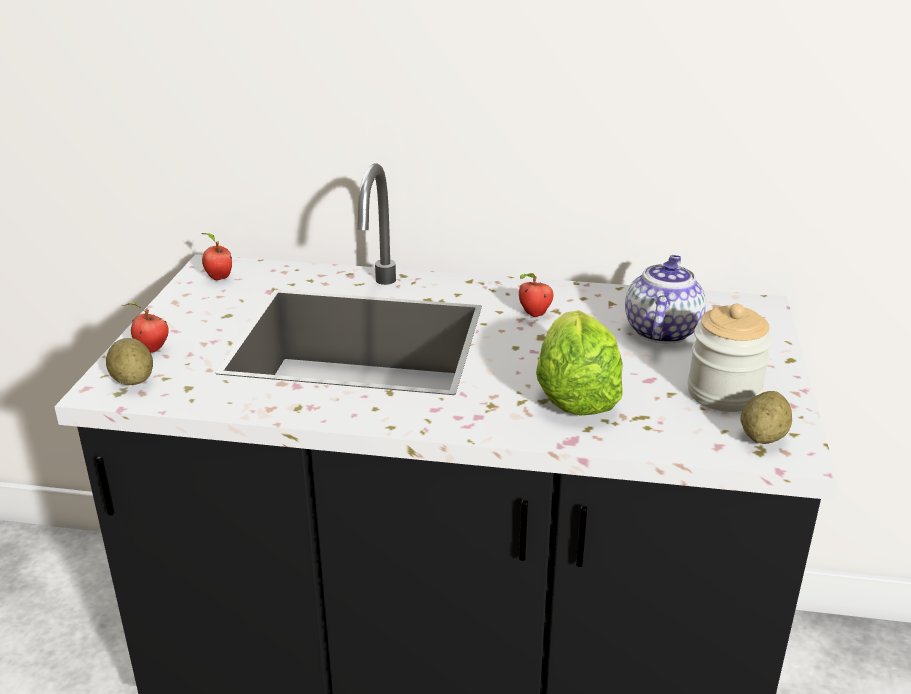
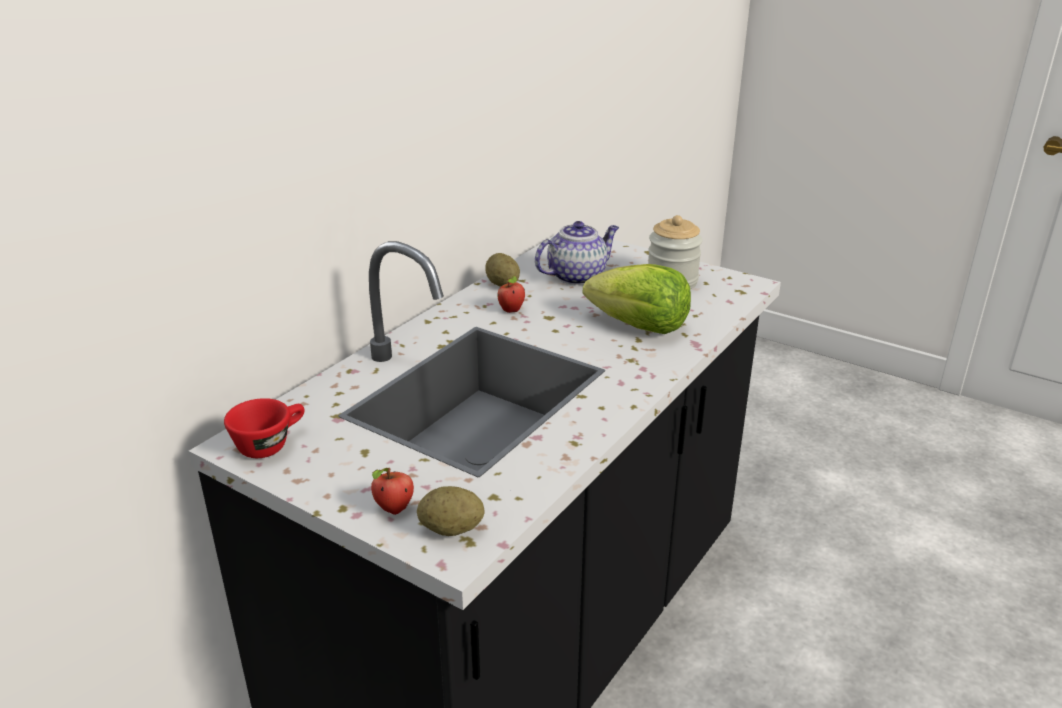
camera: 65 degrees left, 0 degrees up
apple [200,233,232,280] -> red cup [224,398,305,458]
teapot [625,255,706,344] -> teapot turned 105 degrees clockwise [535,221,619,285]
potato [740,391,792,444] -> potato moved to [485,253,520,287]

